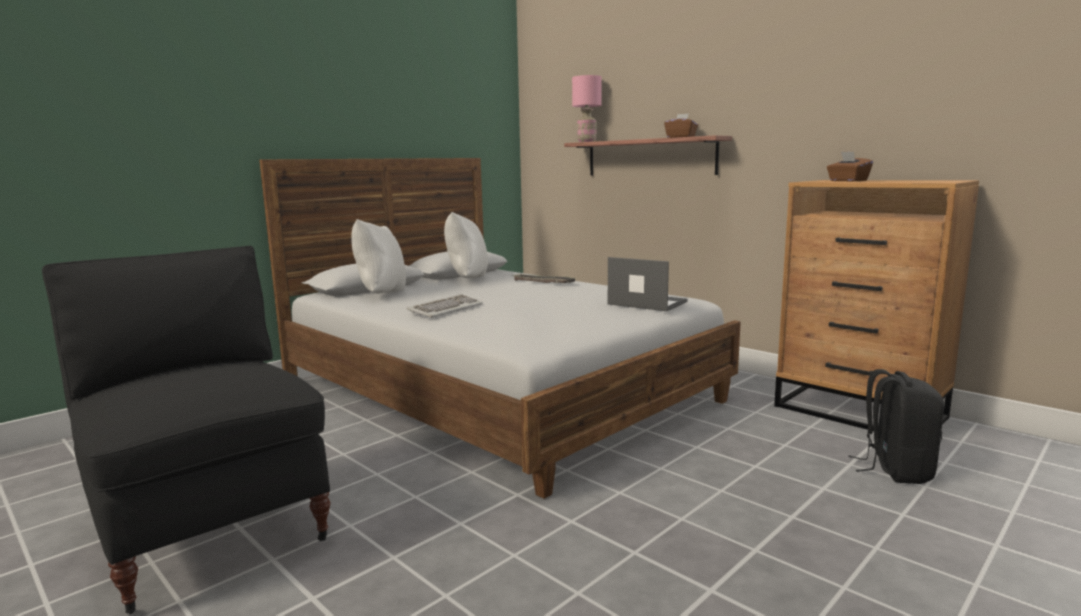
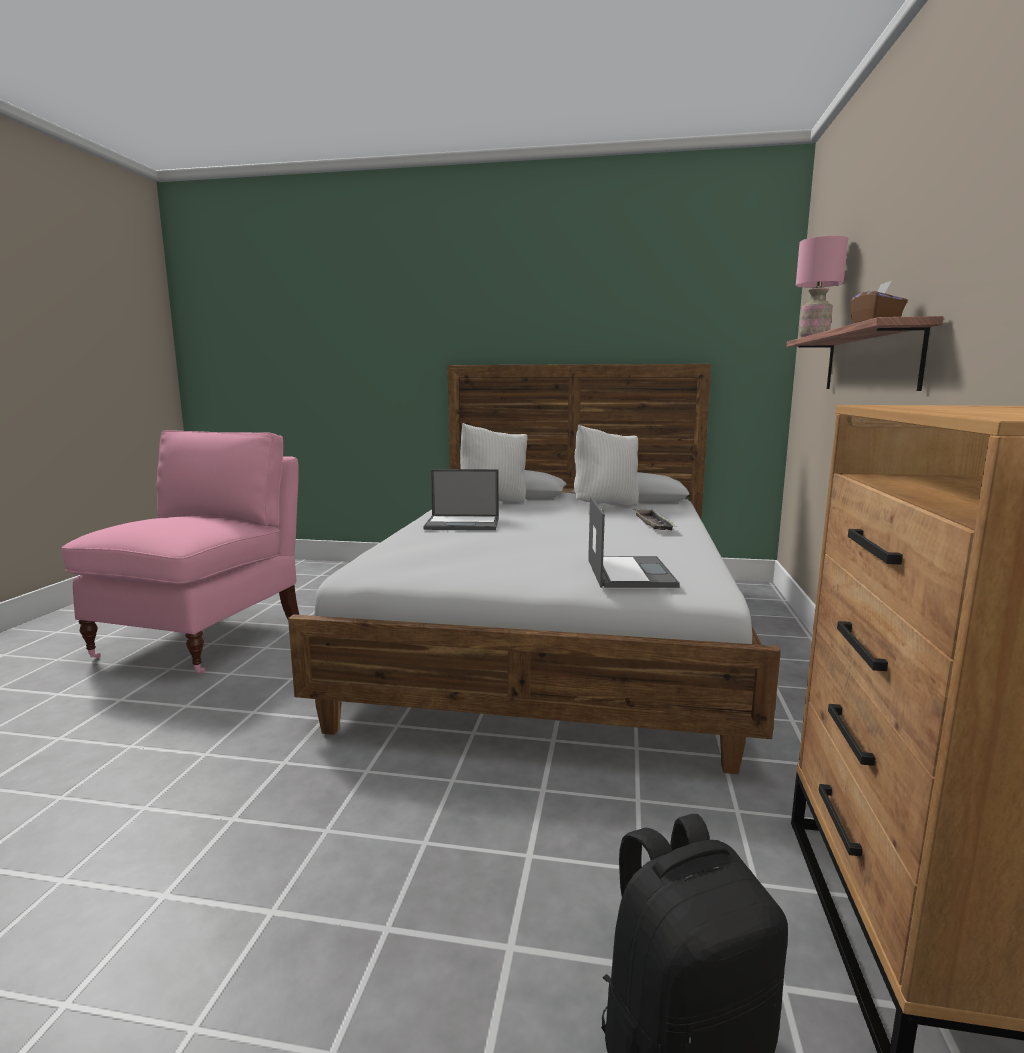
camera: 55 degrees right, 0 degrees up
black chair [42,246,331,614] -> pink chair [62,431,299,673]
keyboard [407,294,483,318] -> laptop [424,469,499,530]
brown tissue box [827,151,873,182] -> none

